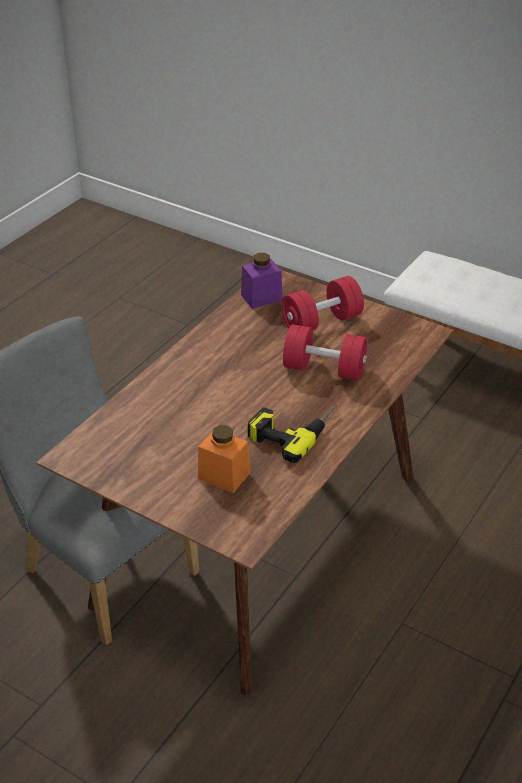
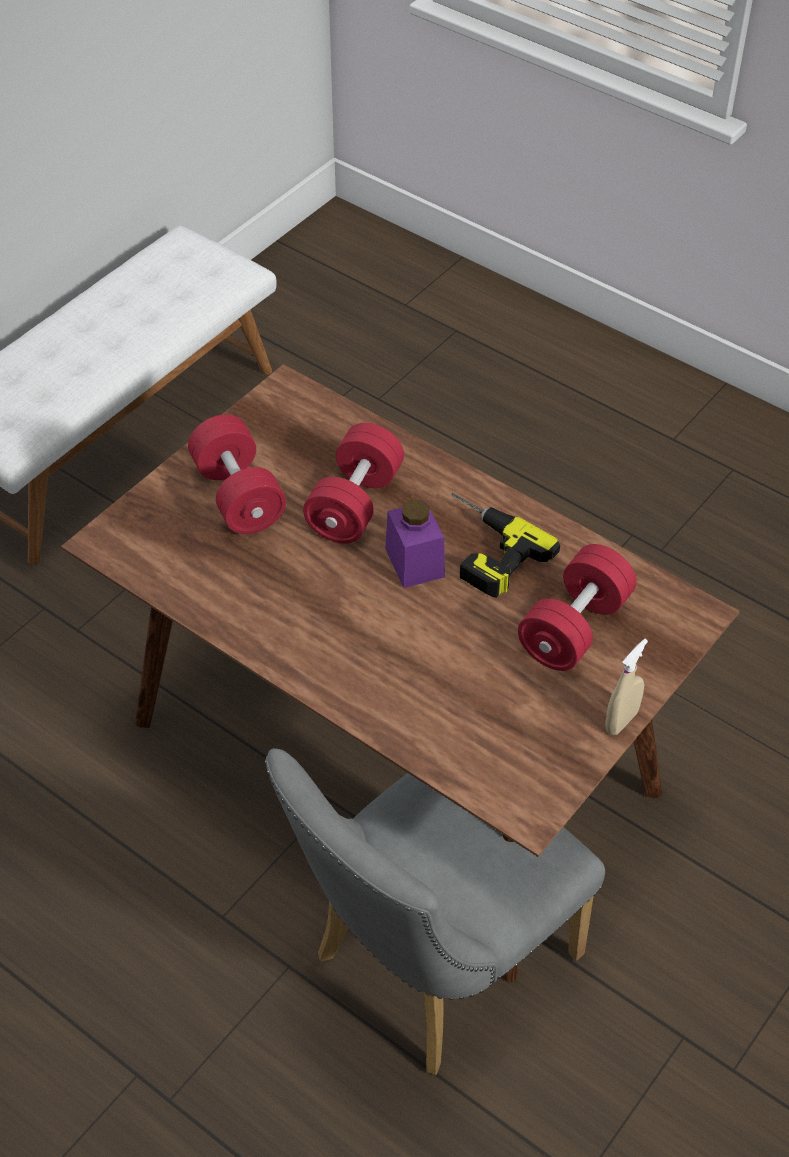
camera: 85 degrees left, 10 degrees up
orange jar [198,425,250,493] -> red dumbbell [518,544,637,671]
purple jar [241,253,283,309] -> purple jar moved to [385,499,445,588]
none -> beige spray bottle [605,639,648,735]

